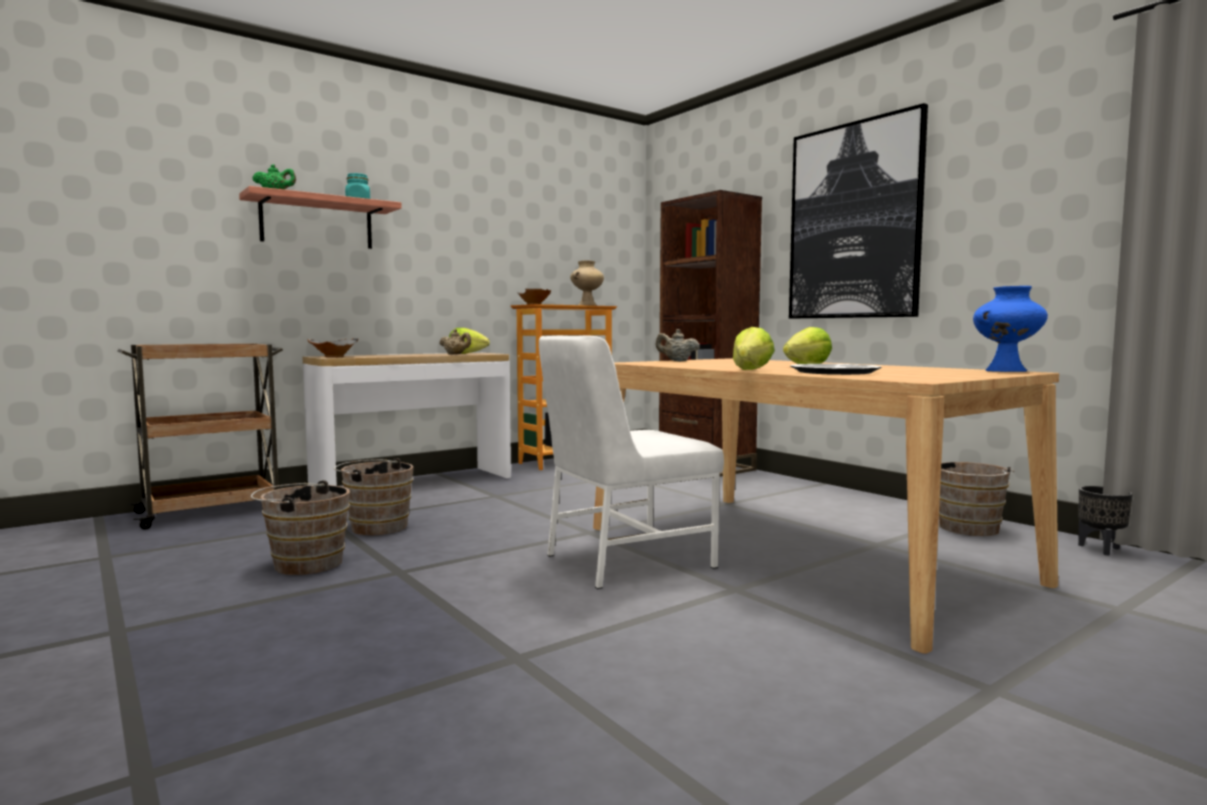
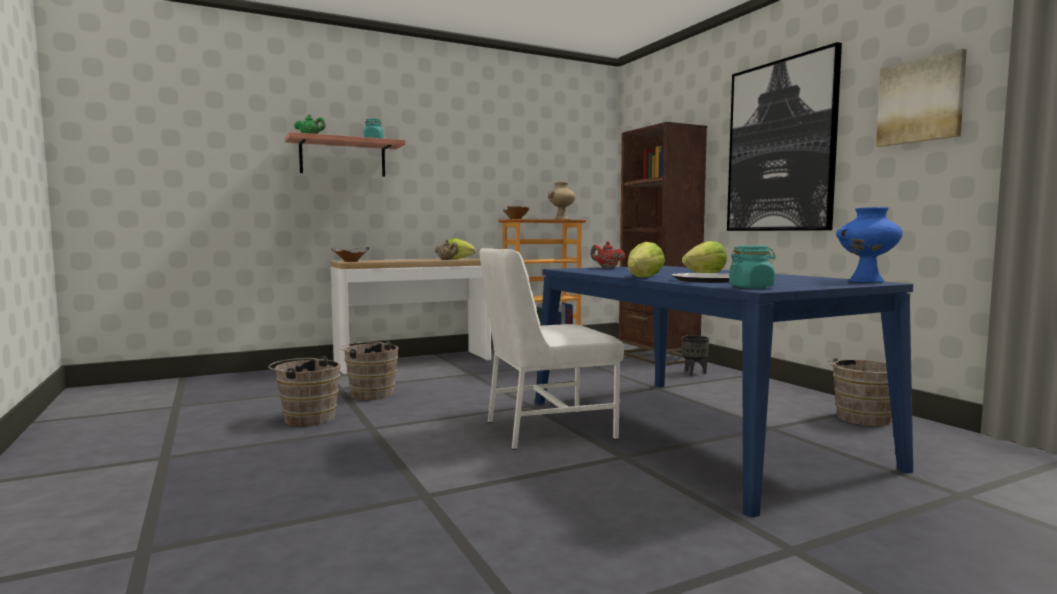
camera: 10 degrees right, 0 degrees up
brown cart [118,343,283,530] -> none
beige dining table [593,358,1059,654] -> blue dining table [535,266,913,517]
beige teapot [656,329,699,361] -> red teapot [590,241,625,268]
black planter [1078,486,1133,556] -> black planter moved to [682,335,709,376]
none -> turquoise jar [729,246,776,289]
none -> picture [876,48,967,147]

